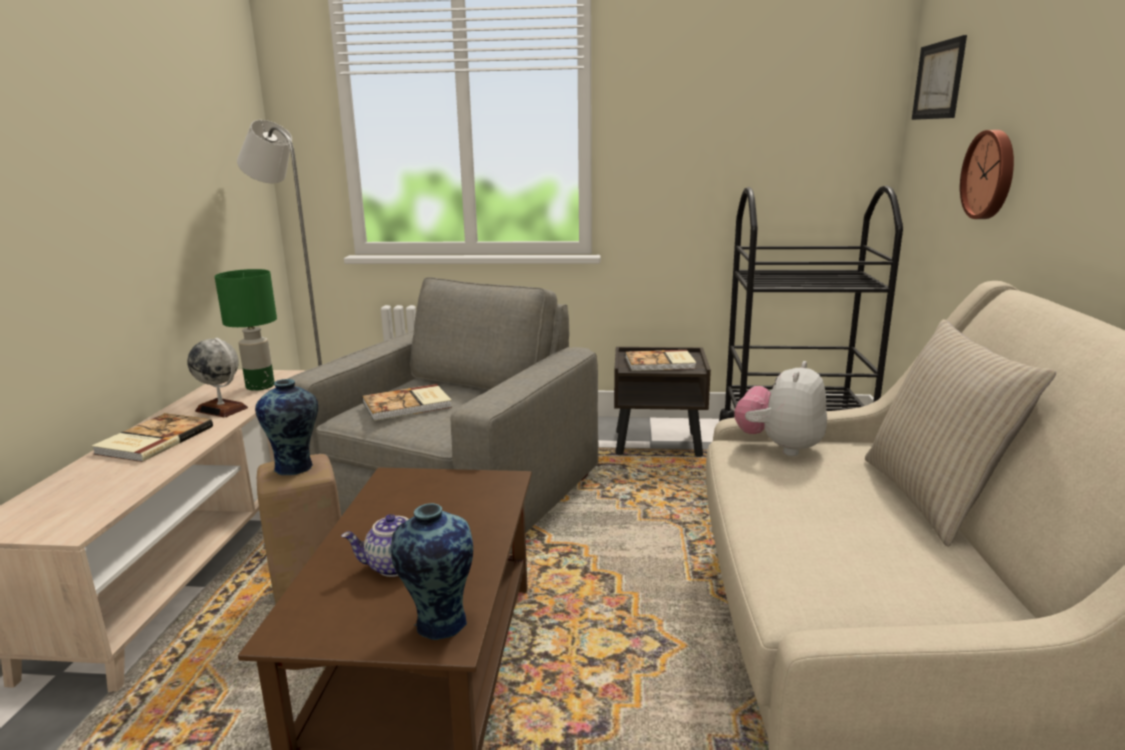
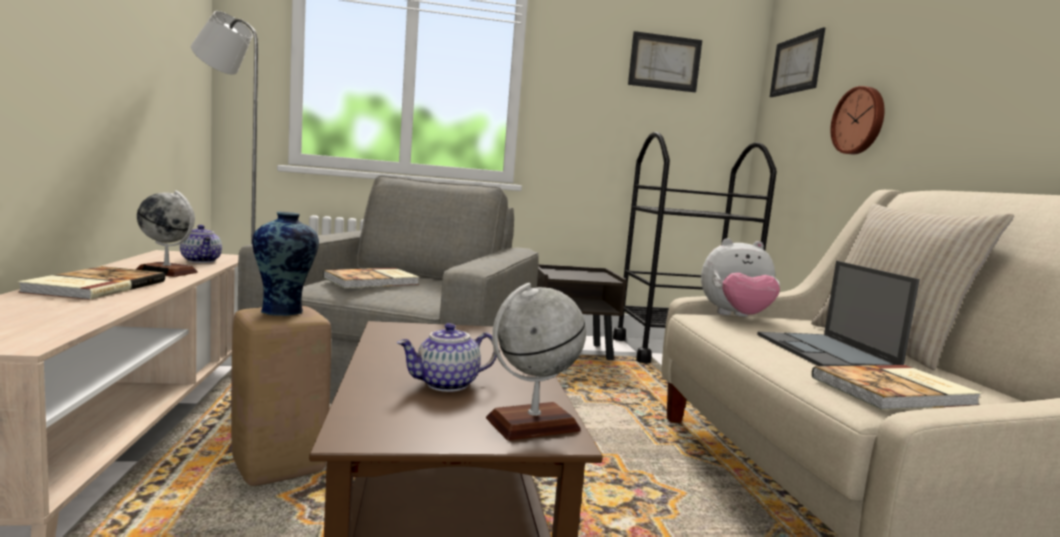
camera: 15 degrees left, 10 degrees down
green table lamp [215,269,277,391] -> teapot [180,225,222,263]
vase [391,503,473,640] -> globe [486,283,586,441]
book [625,350,696,371] -> book moved to [812,365,982,410]
plush toy [735,361,827,456] -> plush toy turned 105 degrees counterclockwise [701,238,780,317]
none -> picture [628,31,702,92]
none -> laptop [757,261,920,366]

